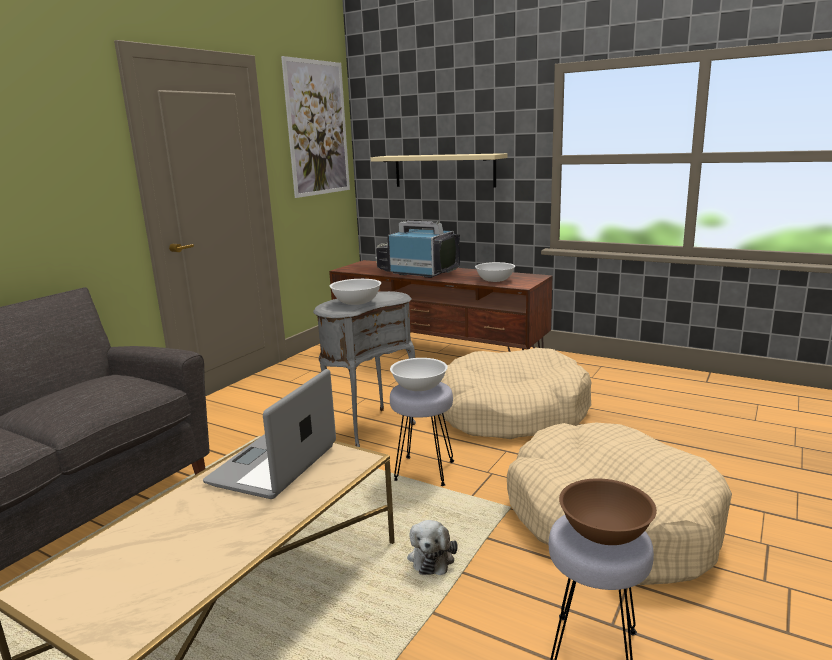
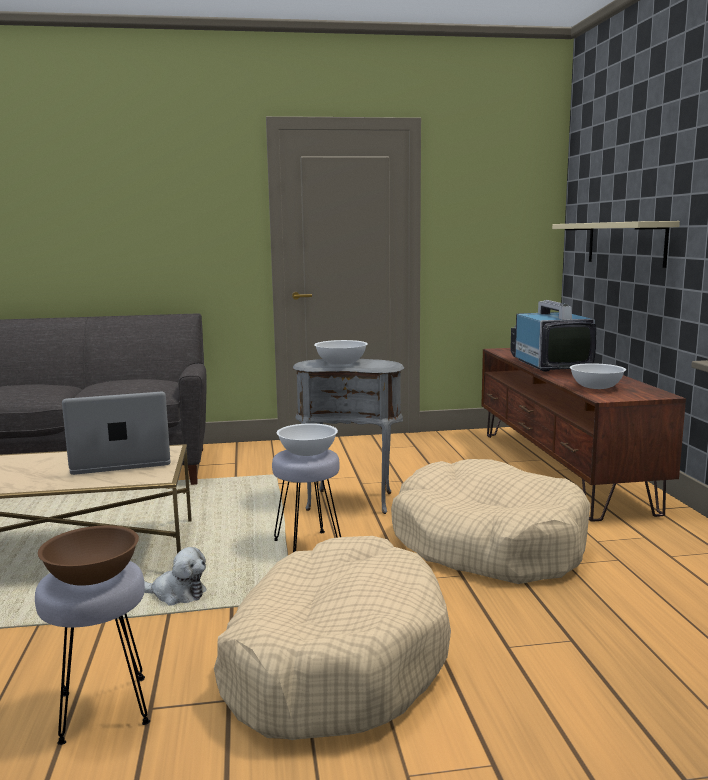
camera: 50 degrees right, 5 degrees down
picture [281,56,350,198] -> none
plush toy [407,520,458,575] -> plush toy turned 135 degrees counterclockwise [144,547,206,606]

